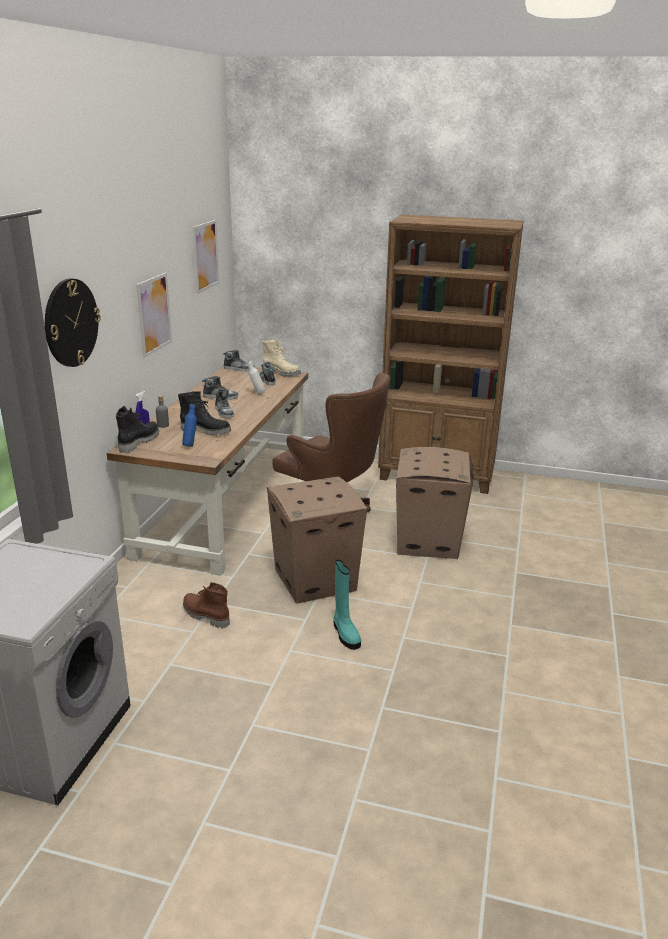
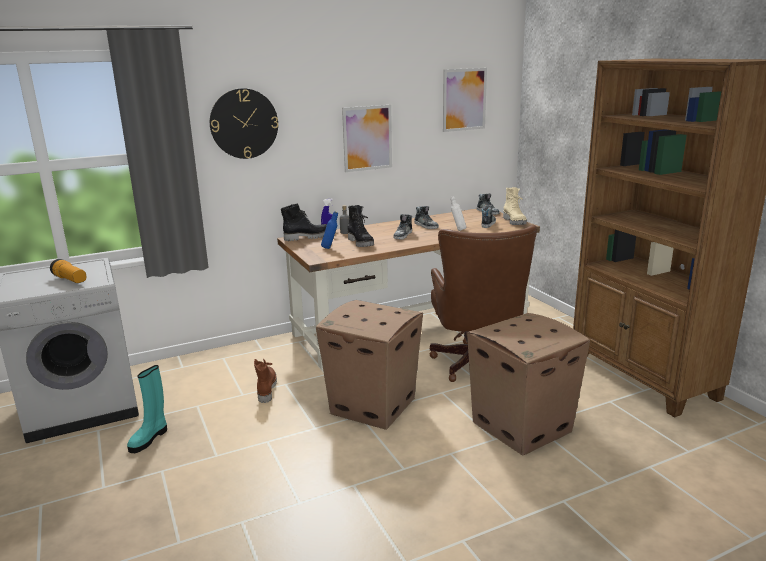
camera: 50 degrees right, 5 degrees down
turquoise boot [333,560,361,650] -> turquoise boot moved to [127,365,167,453]
none -> flashlight [50,259,86,283]

